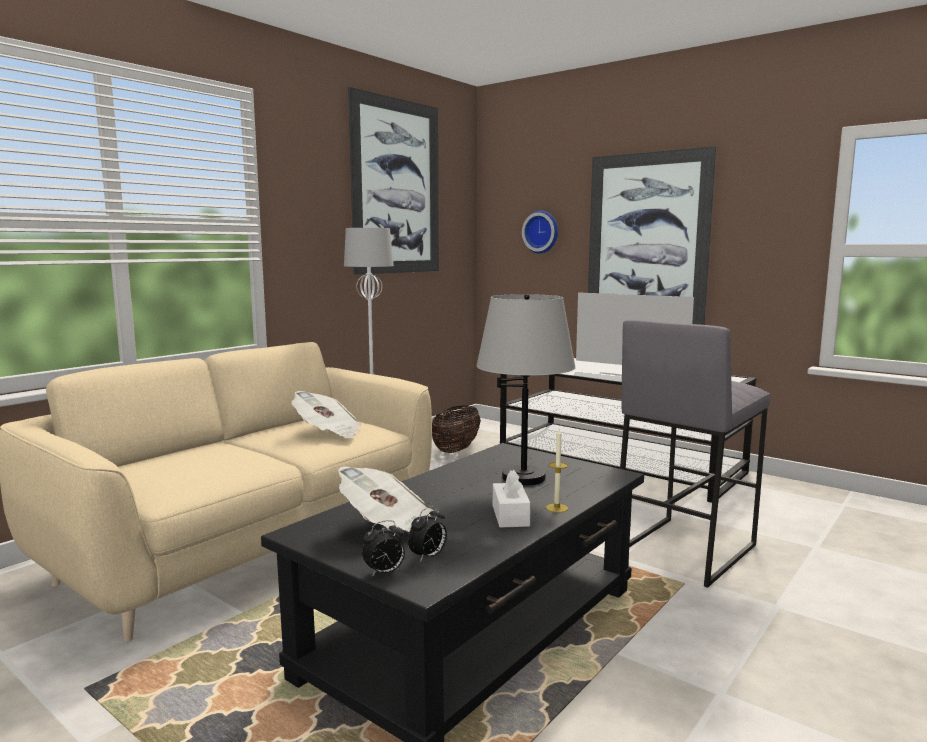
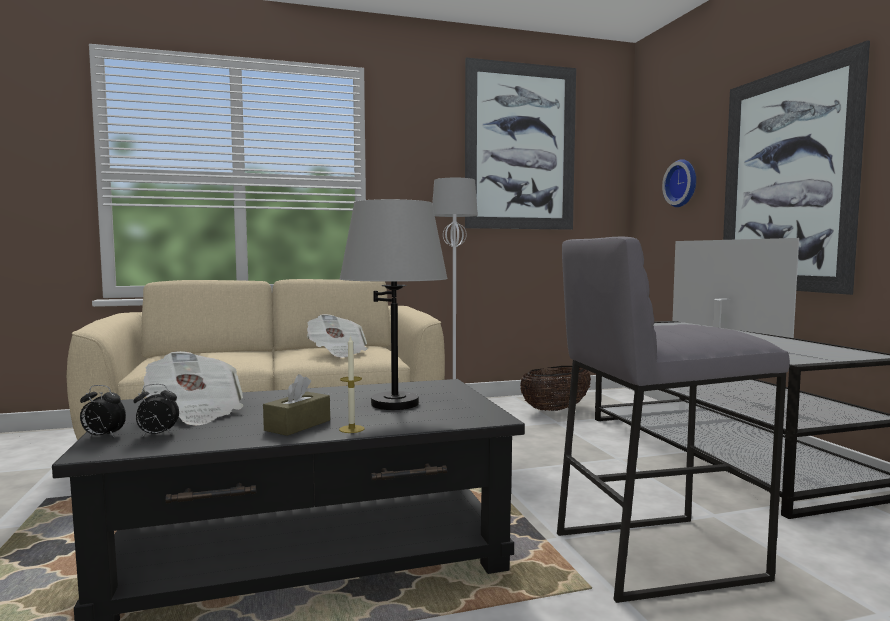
camera: 35 degrees right, 5 degrees down
white tissue box [493,470,531,528] -> brown tissue box [263,374,330,436]

